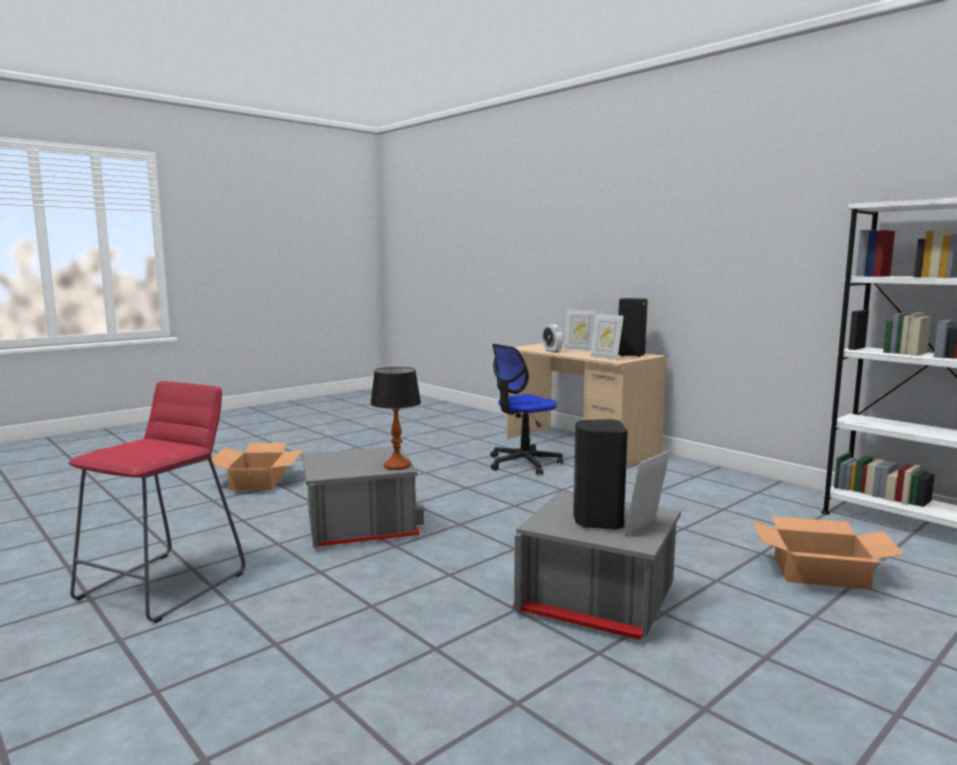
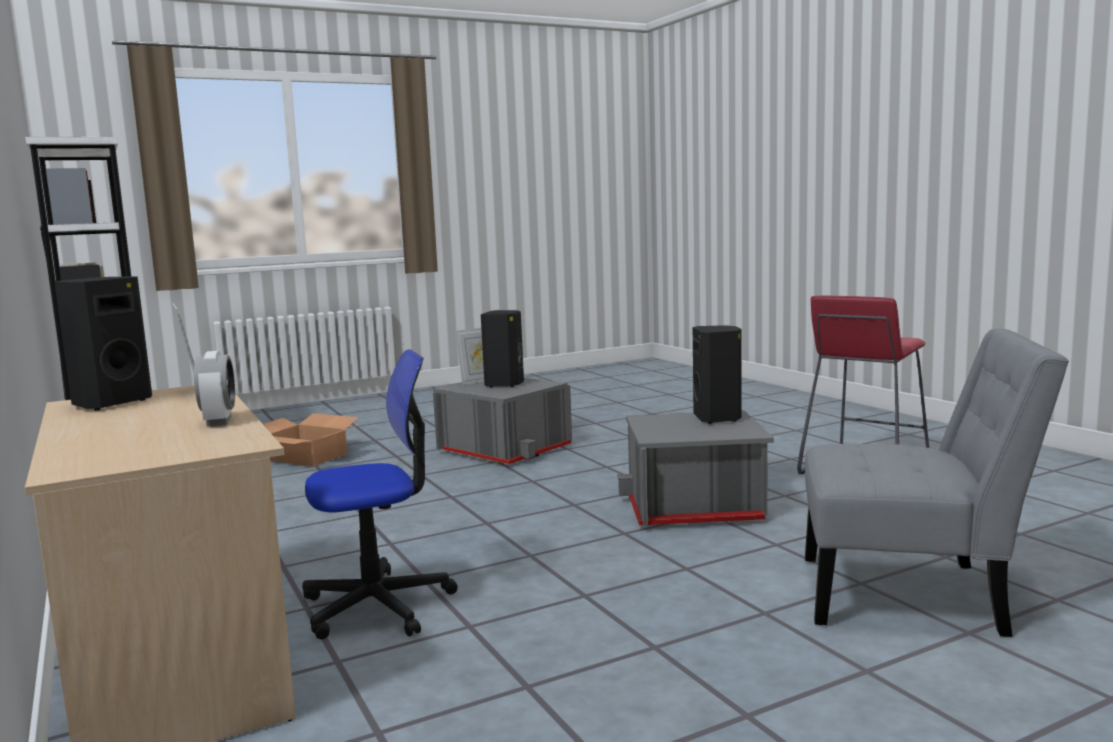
camera: 165 degrees left, 0 degrees up
cardboard box [206,443,303,490] -> grey chair [805,328,1069,637]
table lamp [370,367,421,470] -> none
picture frame [563,310,597,351] -> none
none -> black speaker [693,325,742,424]

